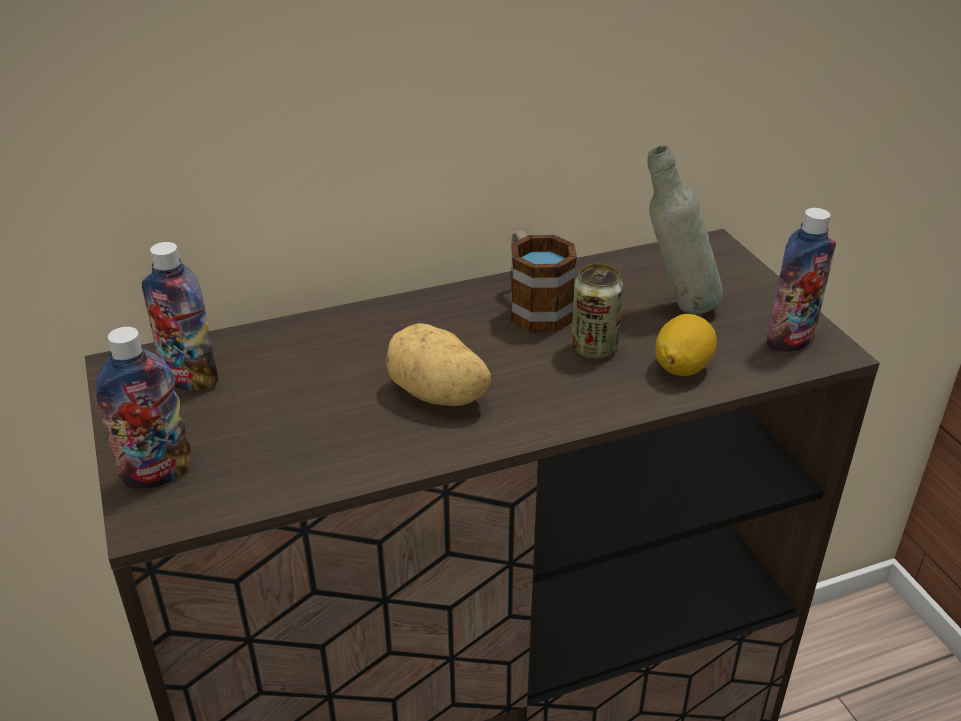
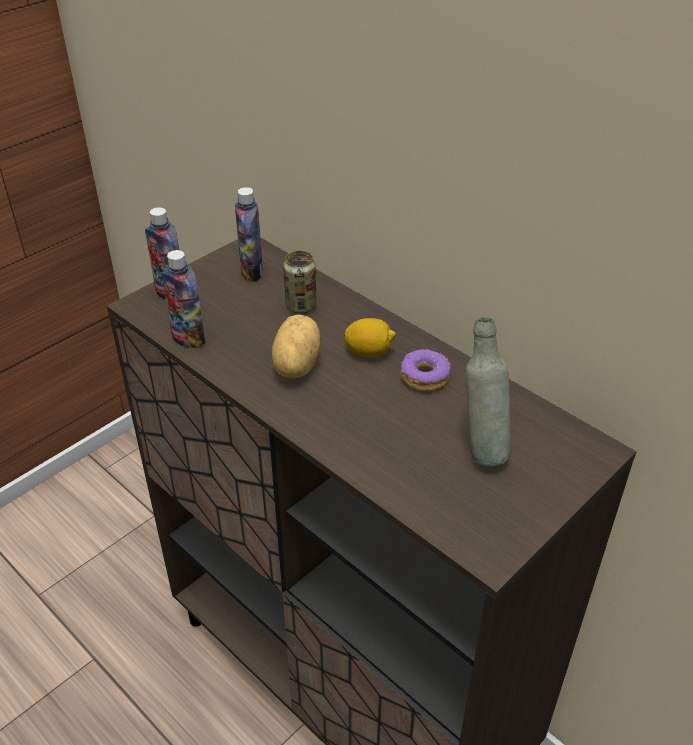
camera: 65 degrees right, 5 degrees up
mug [510,231,577,333] -> donut [400,349,451,391]
can [571,264,623,359] -> can moved to [283,251,317,313]
lemon [655,314,717,376] -> lemon moved to [344,318,396,358]
bottle [766,208,836,352] -> bottle moved to [162,250,205,348]

